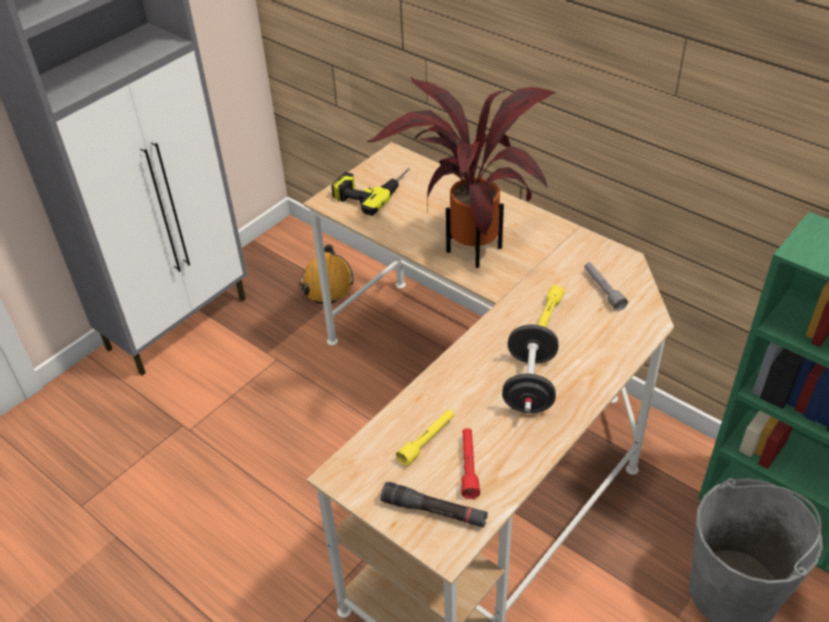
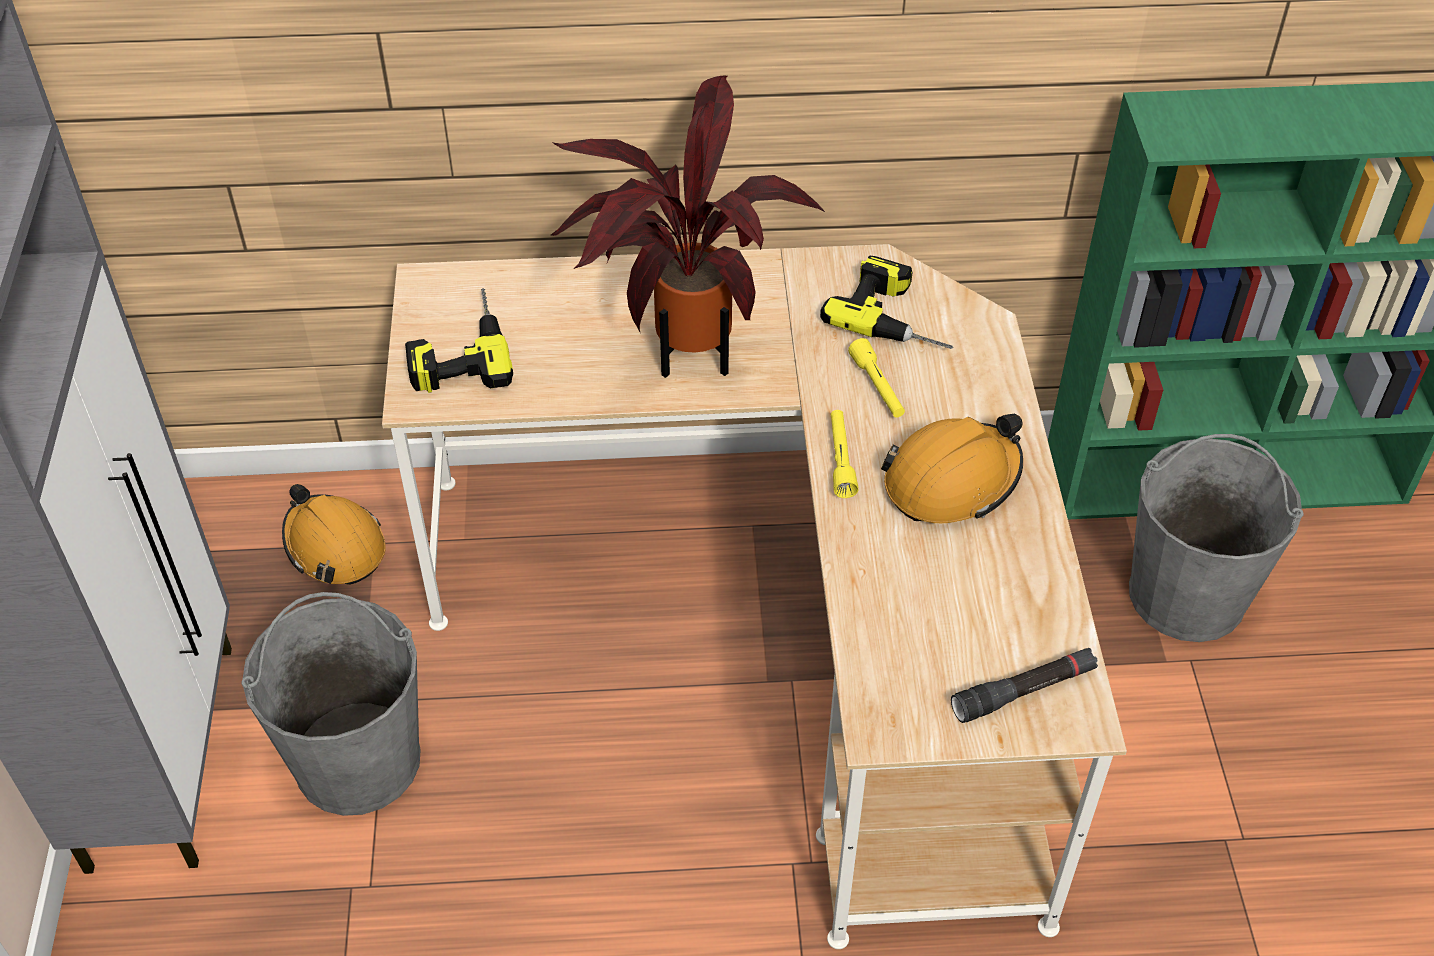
camera: 45 degrees left, 5 degrees up
yellow flashlight [396,409,454,466] -> yellow flashlight moved to [831,410,859,498]
red flashlight [461,428,480,499] -> none
black dumbbell [502,325,559,413] -> orange hard hat [881,414,1023,523]
grey flashlight [584,262,628,311] -> power drill [820,255,953,349]
none -> grey bucket [242,592,421,816]

